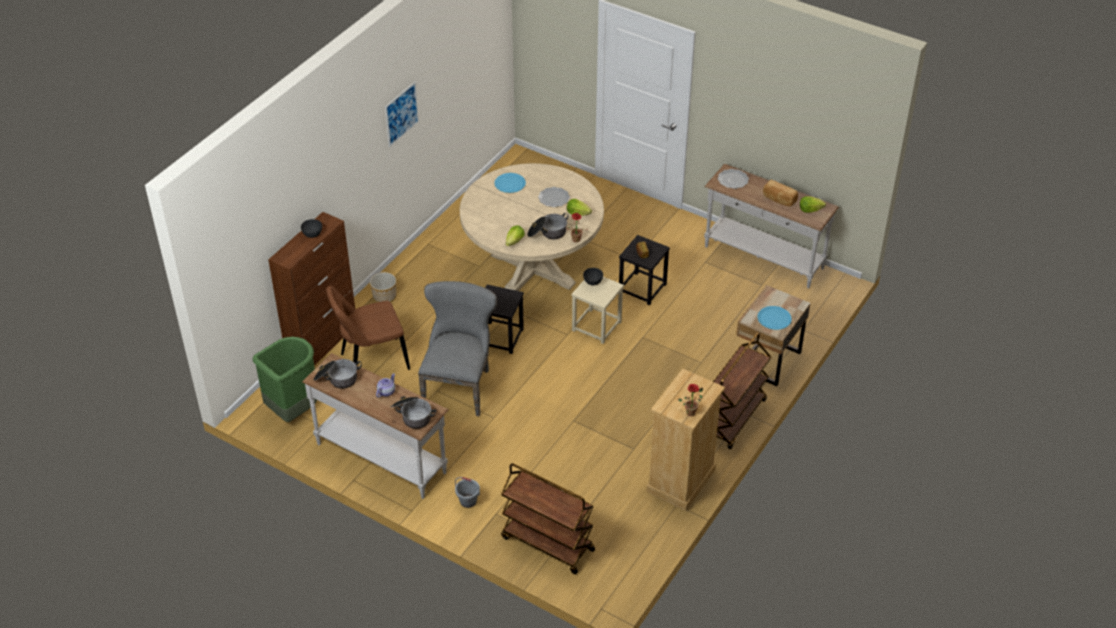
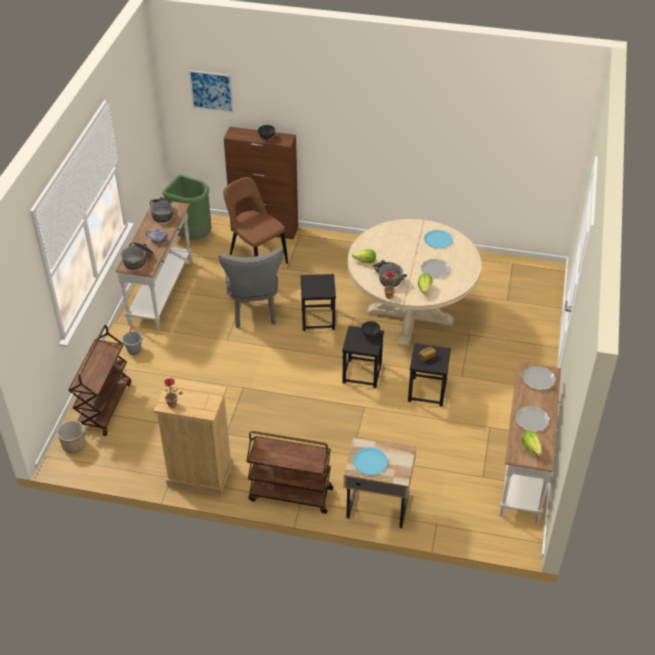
camera: 70 degrees right, 0 degrees up
planter [370,272,396,302] -> planter moved to [57,421,86,453]
picture [385,82,419,147] -> picture moved to [189,70,234,113]
grey chair [418,281,497,416] -> grey chair turned 90 degrees clockwise [218,248,284,328]
beige stool [571,277,624,344] -> black stool [342,326,384,388]
bread [763,180,798,207] -> plate [515,406,550,432]

